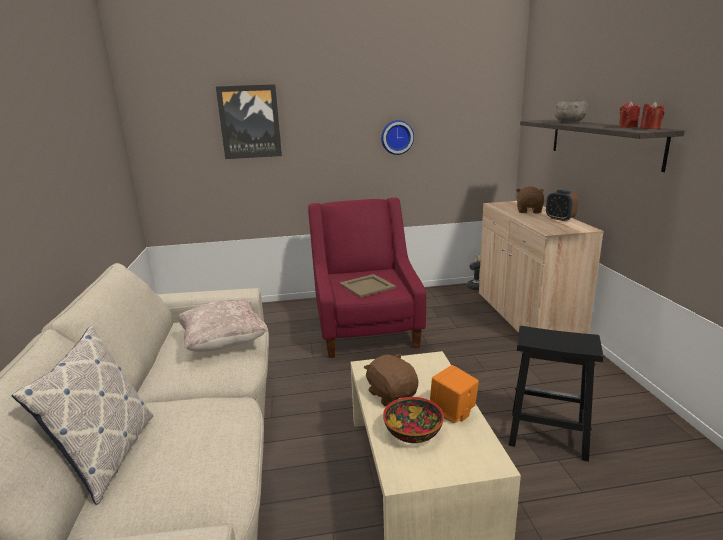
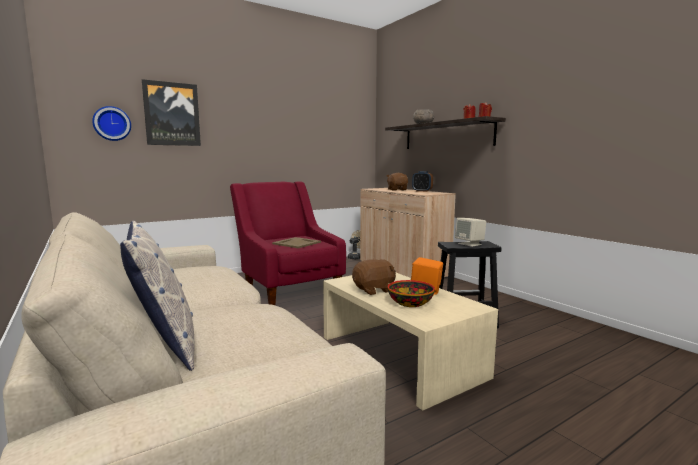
camera: 25 degrees left, 10 degrees down
beige pillow [178,300,268,352] -> none
brown plush toy [364,353,418,406] -> brown plush toy turned 120 degrees clockwise [352,259,396,295]
wall clock [381,120,414,155] -> wall clock moved to [92,106,131,141]
none -> beige speaker [455,218,486,247]

